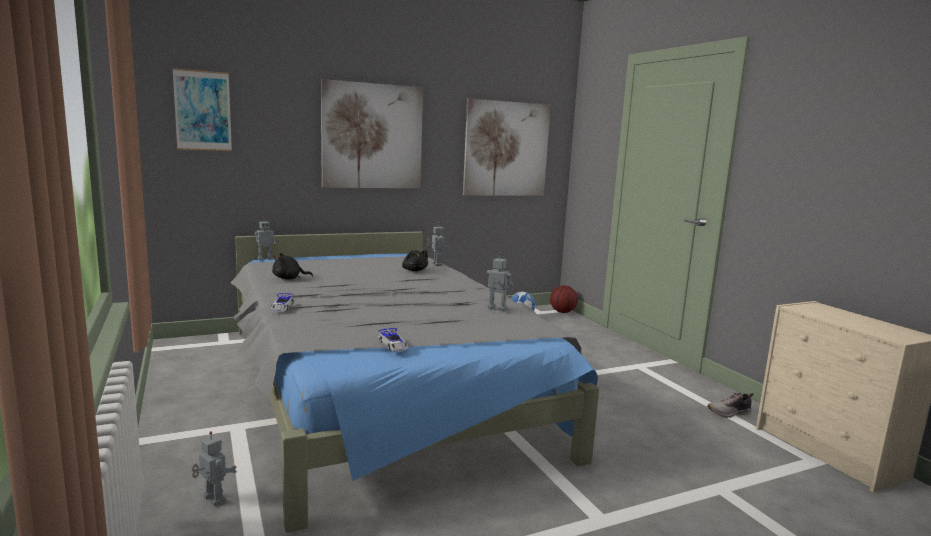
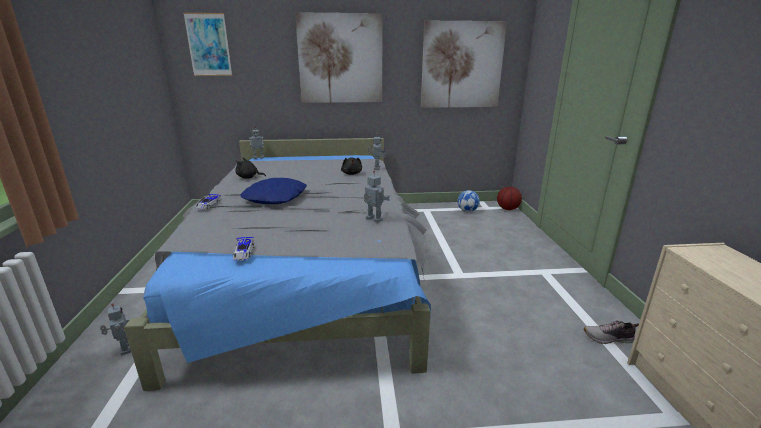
camera: 20 degrees right, 10 degrees up
none -> blue pillow [241,178,307,204]

